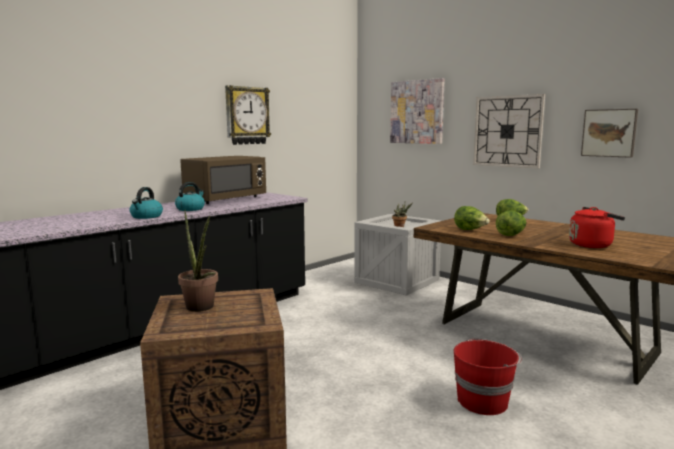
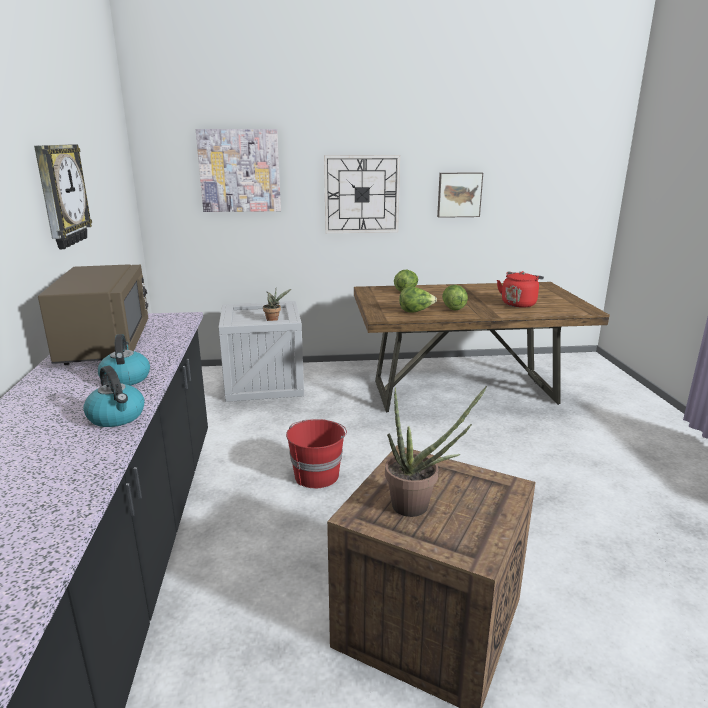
camera: 50 degrees left, 10 degrees up
red bucket [454,339,522,415] -> red bucket moved to [286,419,347,488]

